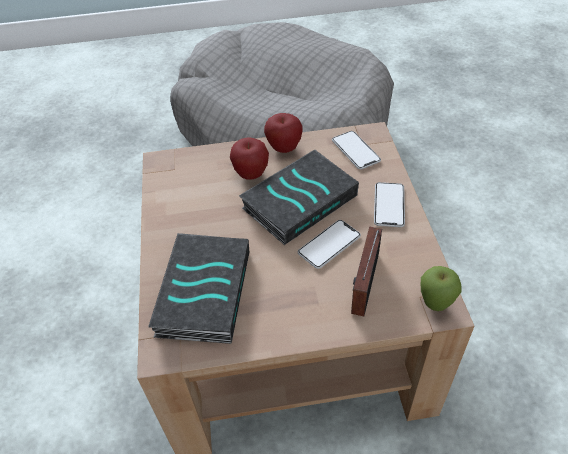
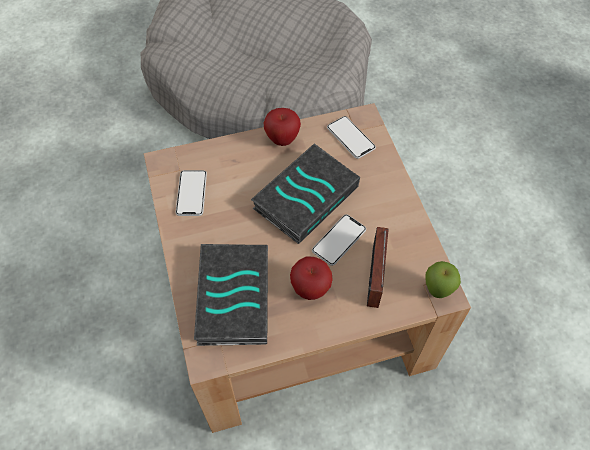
camera: 10 degrees left, 10 degrees up
apple [230,137,269,180] -> apple moved to [290,257,333,300]
phone [374,182,405,227] -> phone moved to [176,170,207,216]

